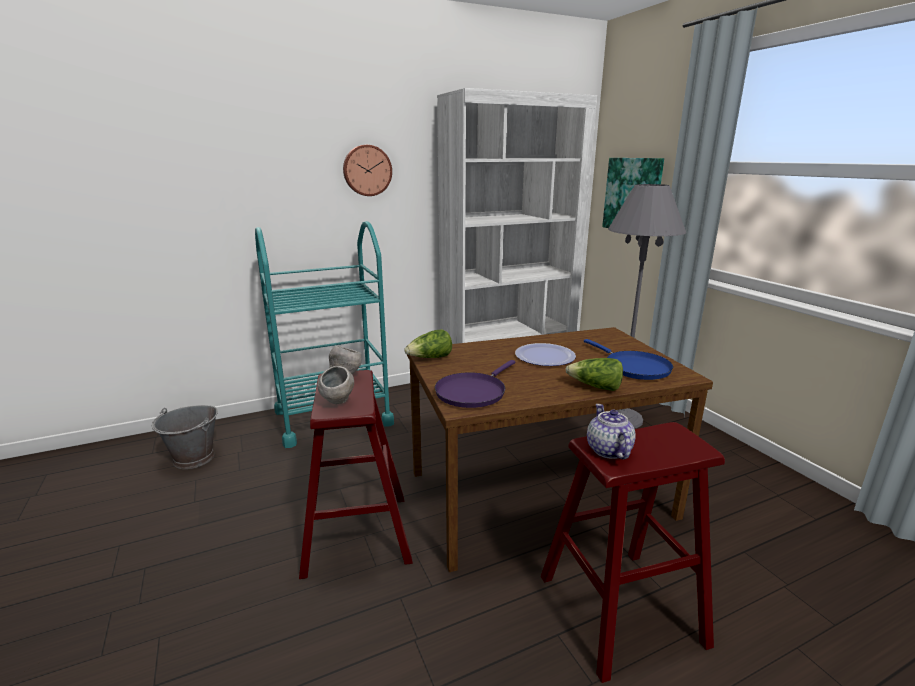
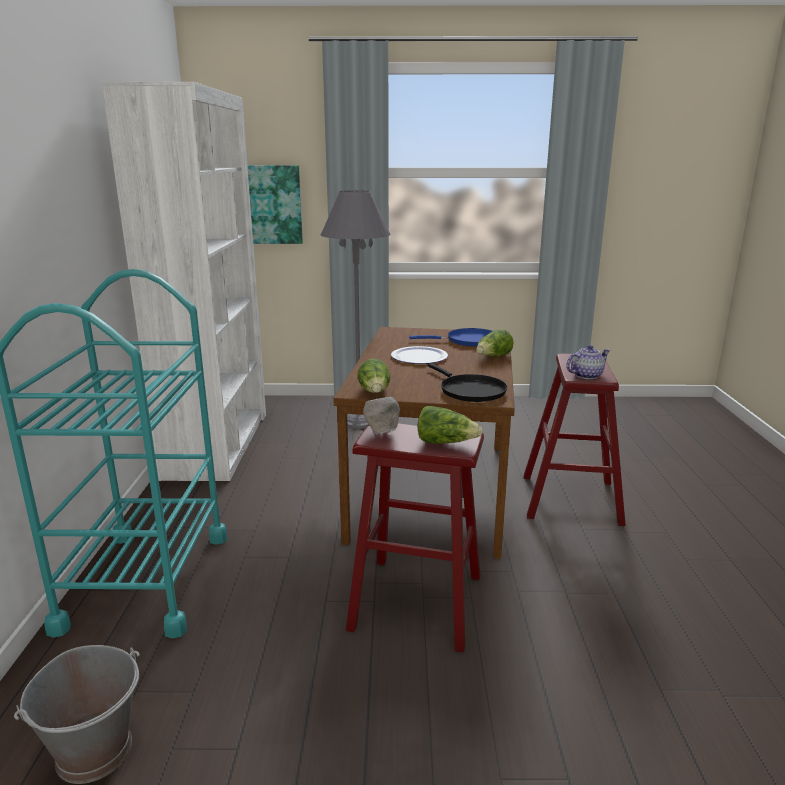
camera: 65 degrees left, 0 degrees up
grey bowl [318,366,354,404] -> lettuce [418,406,483,444]
wall clock [343,145,392,196] -> none
purple frying pan [435,360,516,408] -> black frying pan [428,363,508,402]
teapot [587,404,636,460] -> teapot turned 135 degrees clockwise [566,345,610,379]

